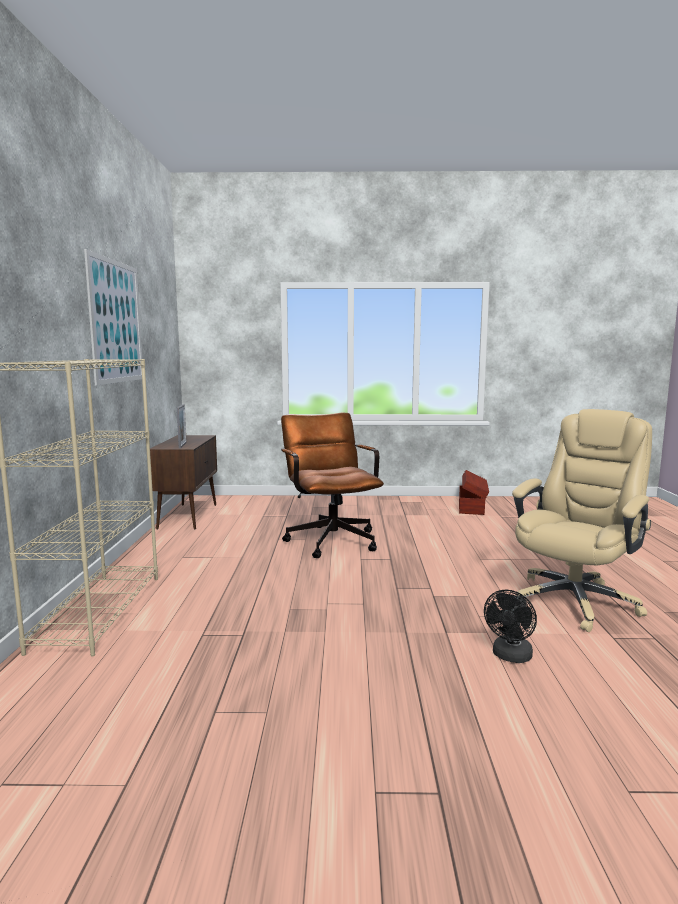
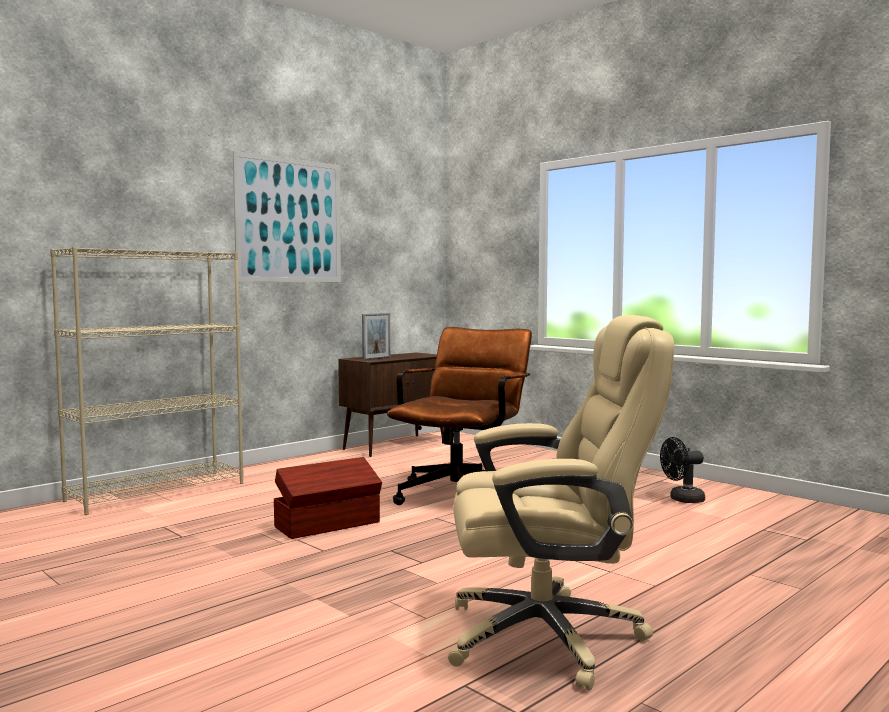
camera: 45 degrees right, 5 degrees down
brown storage box [459,470,489,515] -> brown storage box moved to [274,457,382,539]
black fan [484,590,537,663] -> black fan moved to [660,437,705,503]

